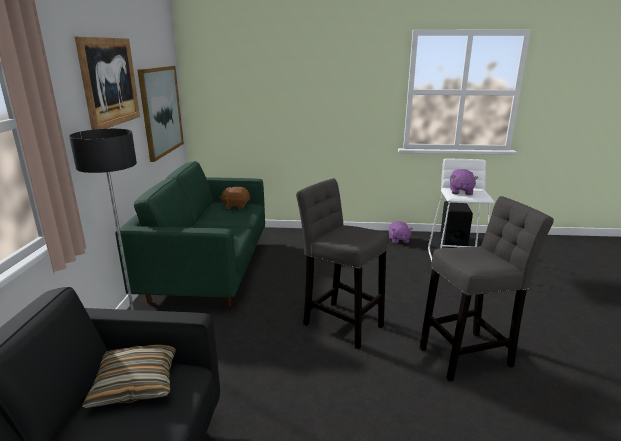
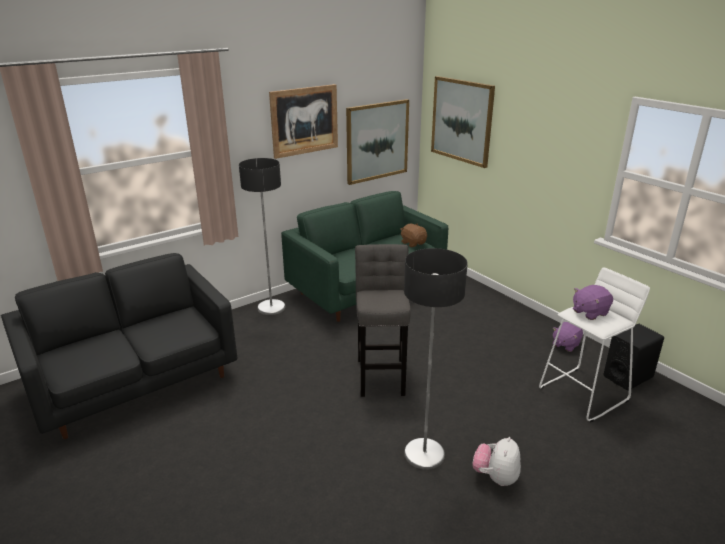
camera: 50 degrees right, 5 degrees up
pillow [82,344,176,408] -> none
grey stool [420,196,554,381] -> floor lamp [404,248,468,470]
none -> picture [431,76,495,168]
none -> plush toy [472,437,521,486]

